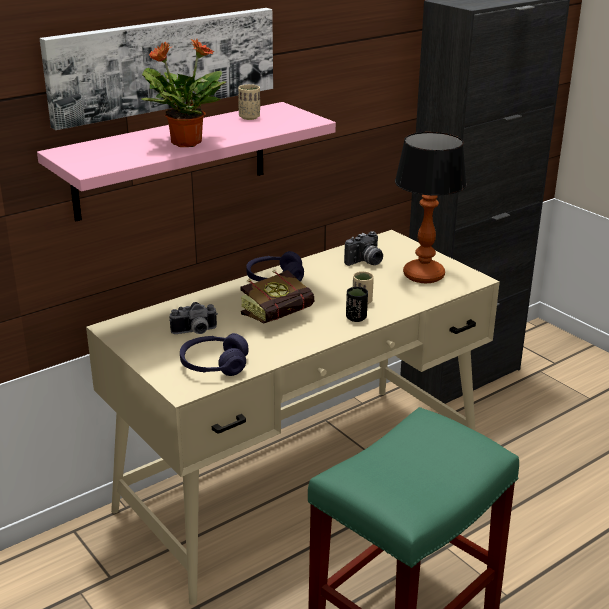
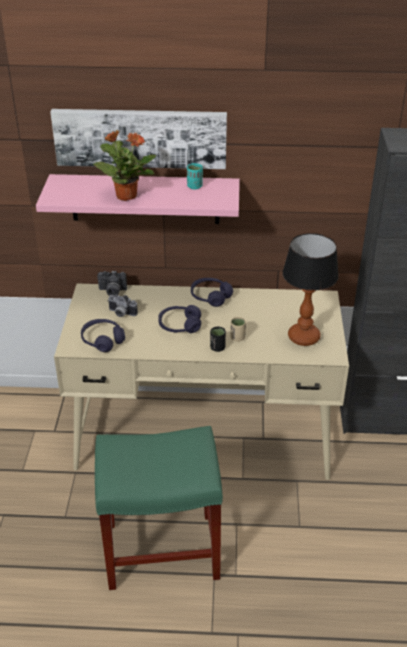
camera: 40 degrees right, 10 degrees up
beige cup [238,84,260,120] -> turquoise cup [187,163,203,189]
book [240,270,314,323] -> purple headphones [158,305,201,333]
camera [344,231,383,266] -> camera moved to [97,271,127,296]

